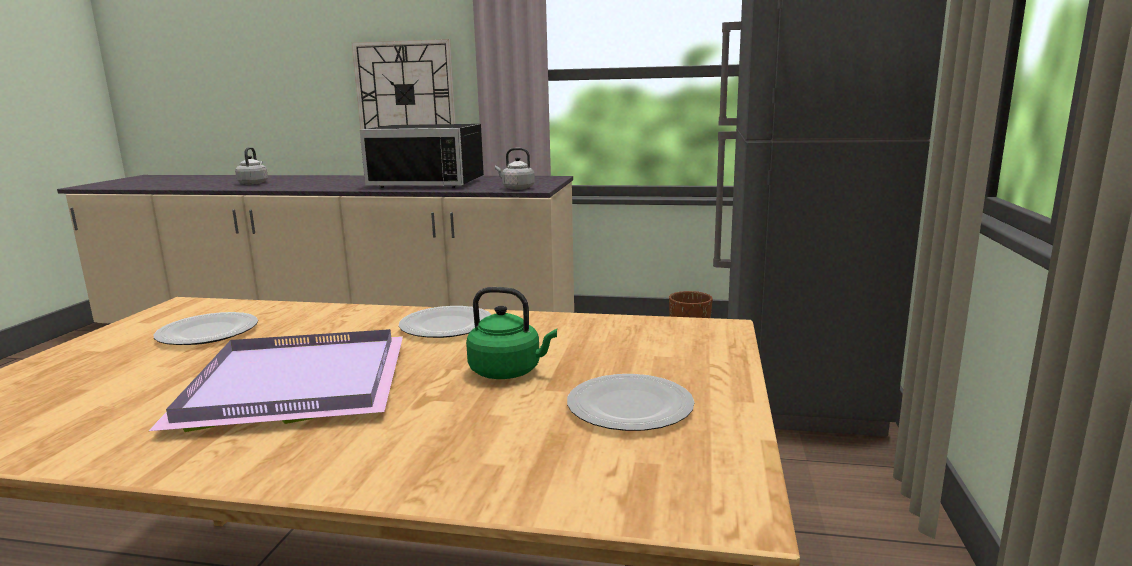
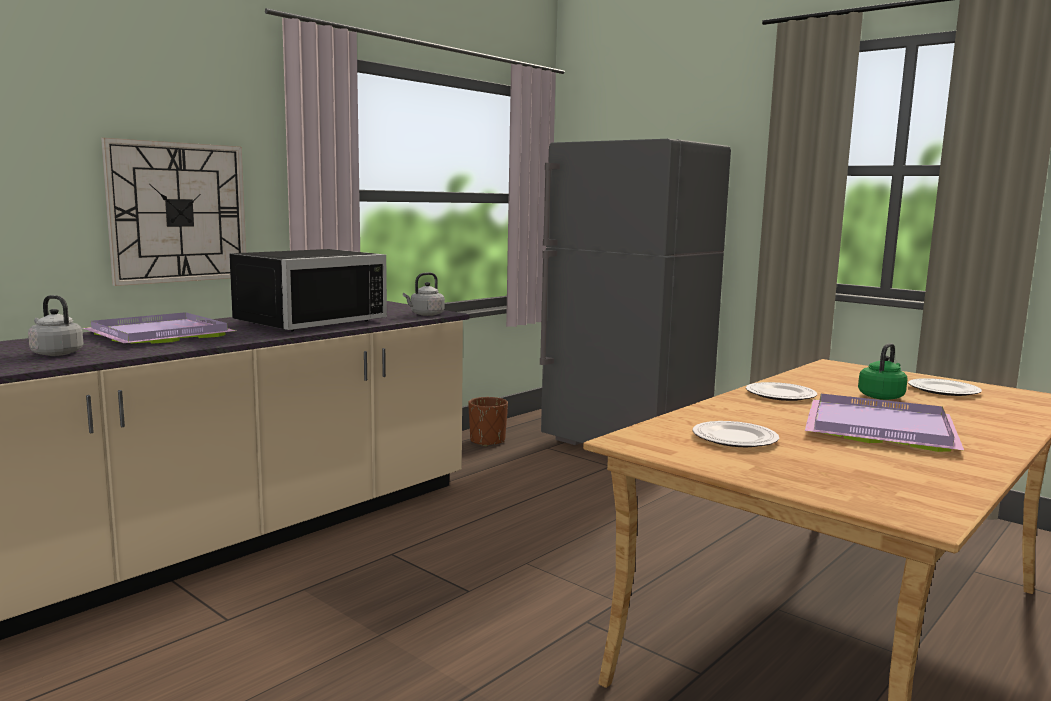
camera: 60 degrees left, 5 degrees down
none -> purple tray [83,312,236,344]

